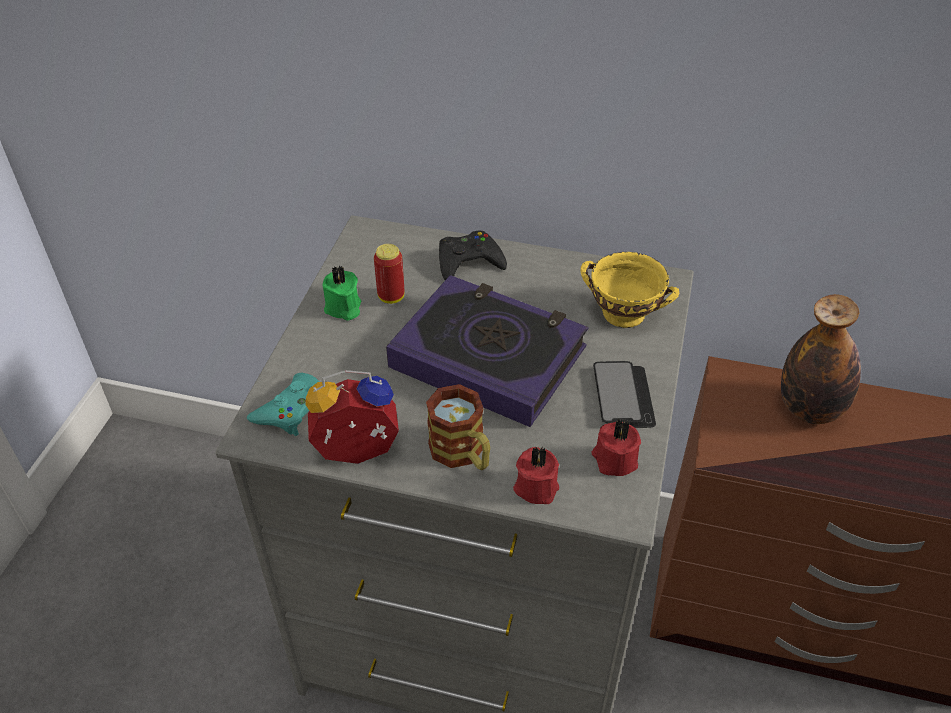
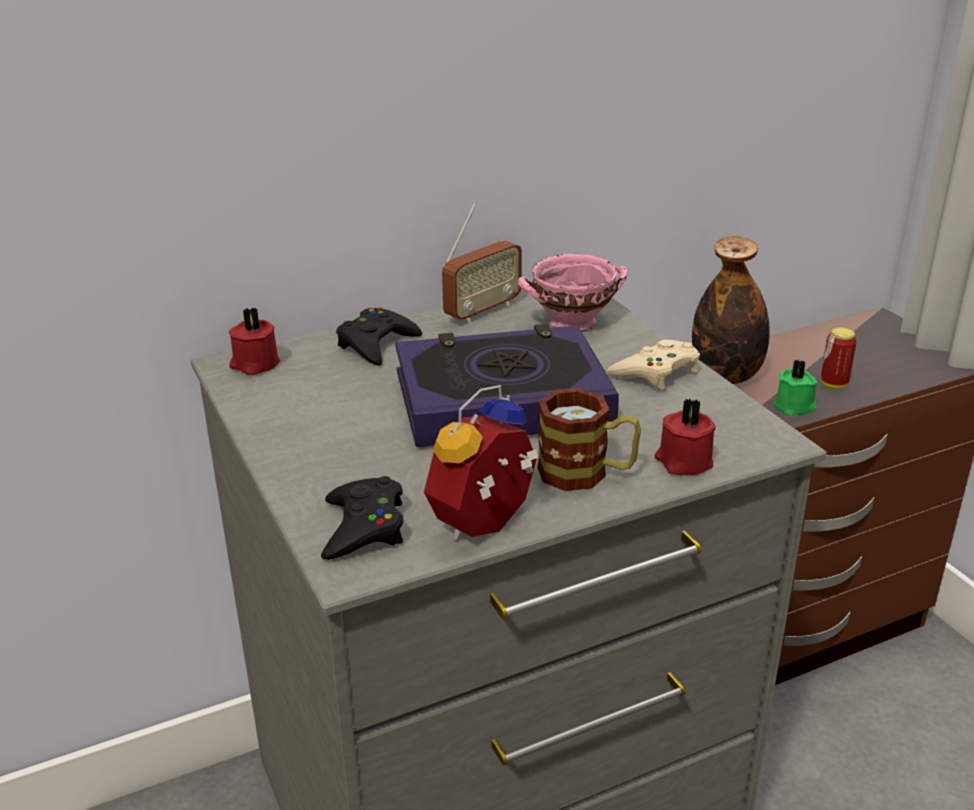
camera: 40 degrees left, 15 degrees down
turquoise game controller [247,373,320,436] -> black game controller [321,476,403,560]
green candle [322,265,361,321] -> green candle moved to [774,360,818,416]
can [374,244,405,304] -> can moved to [821,327,857,389]
yellow bowl [580,252,680,328] -> pink bowl [518,254,628,332]
red candle [591,419,641,476] -> red candle moved to [229,308,280,375]
phone [593,361,656,428] -> beige game controller [606,340,700,390]
none -> radio [442,202,522,323]

